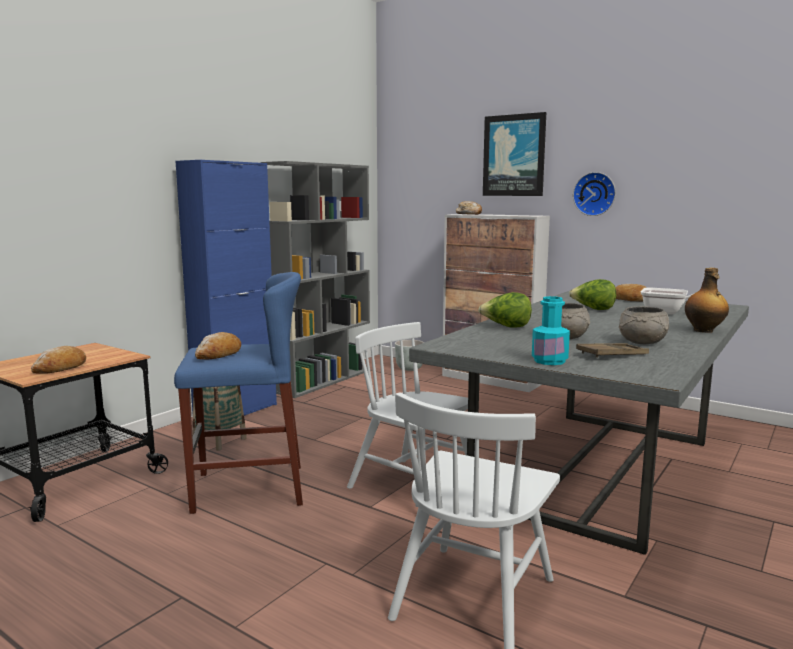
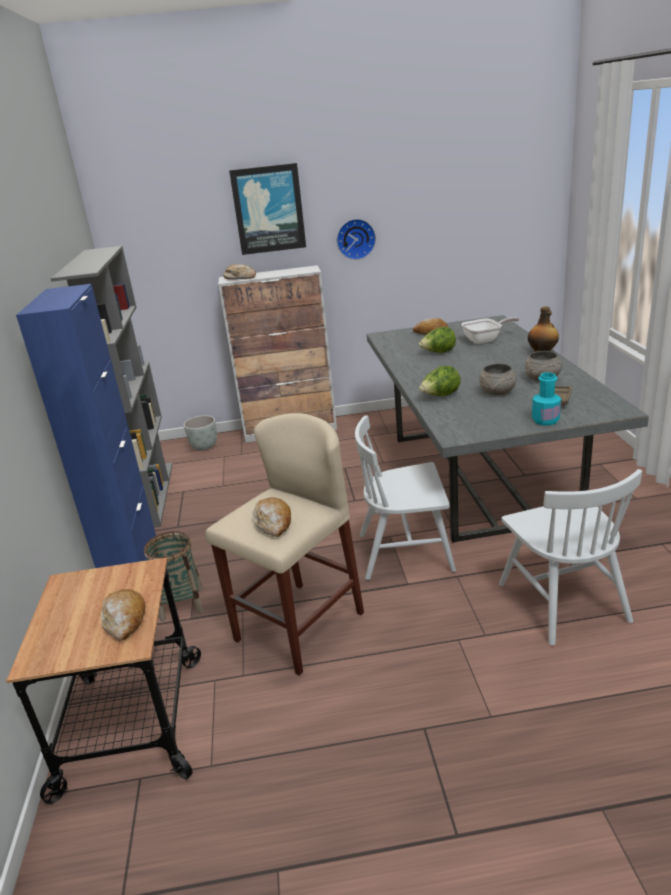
camera: 40 degrees left, 15 degrees up
blue stool [174,272,303,514] -> beige stool [205,413,364,676]

